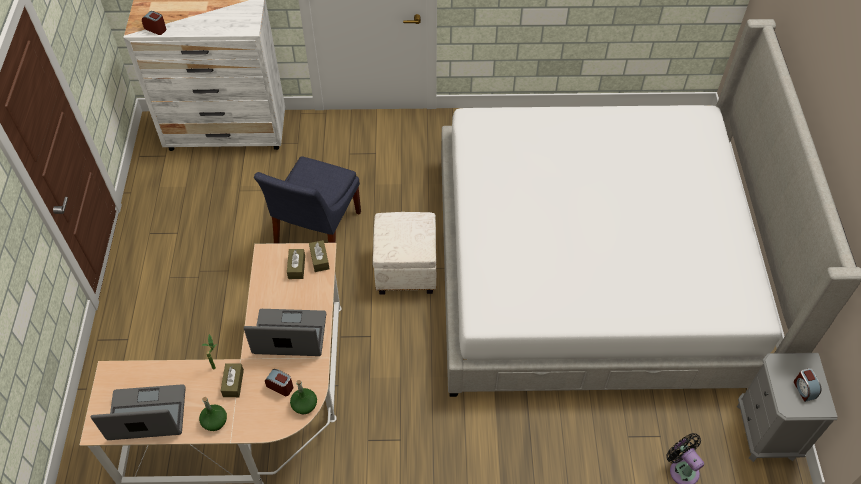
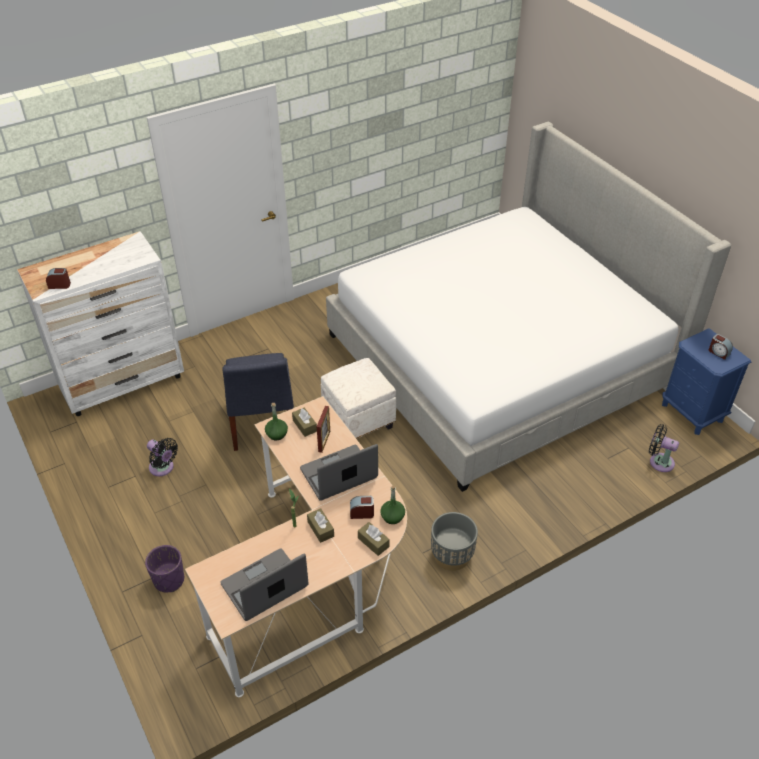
camera: 30 degrees left, 10 degrees down
green bottle [199,397,227,431] -> green bottle moved to [265,403,288,441]
brown tissue box [309,240,330,272] -> brown tissue box moved to [358,522,390,556]
grey nightstand [737,353,838,462] -> blue nightstand [662,328,751,435]
none -> purple planter [145,545,184,592]
none -> black fan [147,438,178,476]
none -> picture frame [317,406,330,453]
none -> grey planter [431,512,478,571]

